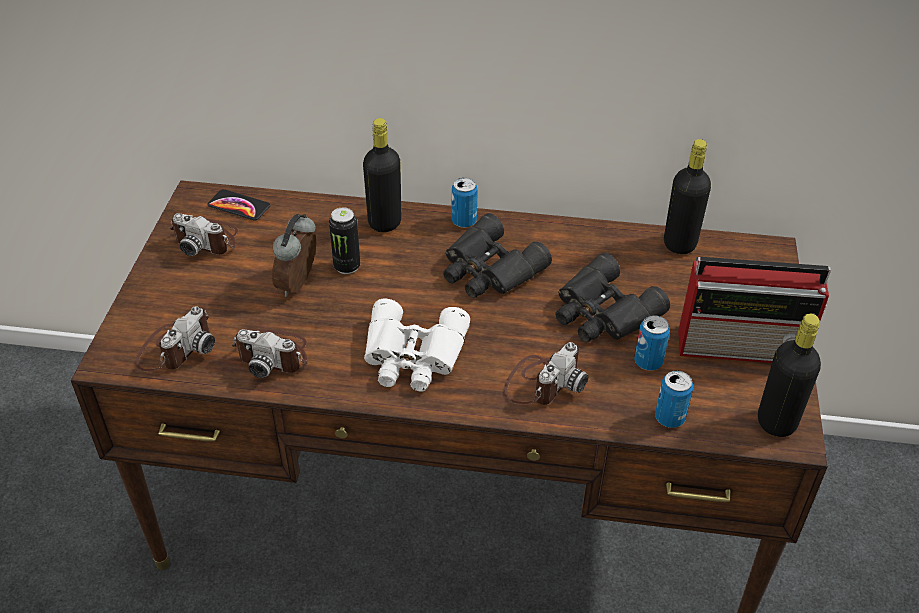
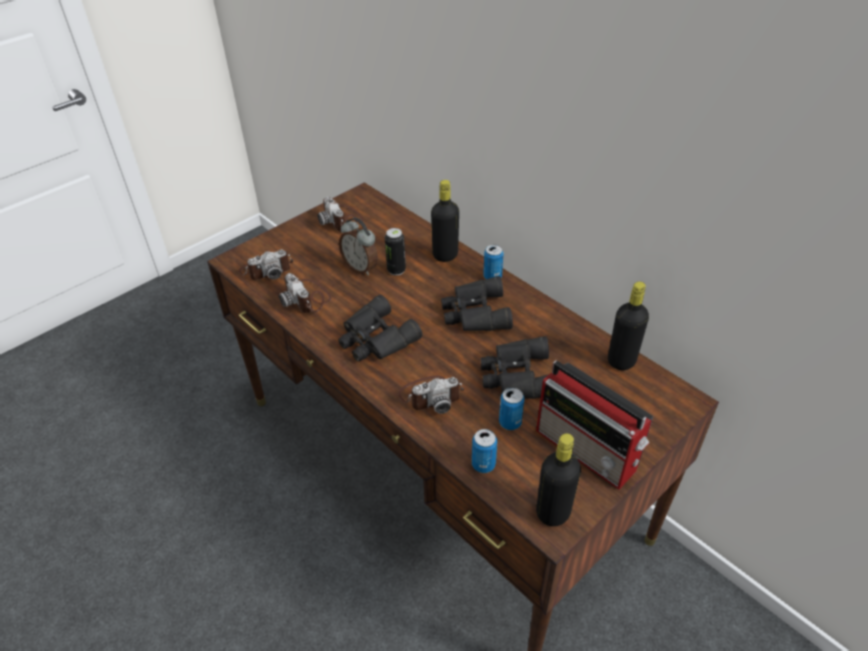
camera: 40 degrees right, 0 degrees up
phone [207,189,271,221] -> none
alarm clock [272,214,316,297] -> alarm clock turned 105 degrees counterclockwise [339,218,378,276]
white binoculars [364,298,470,391] -> black binoculars [338,295,423,362]

